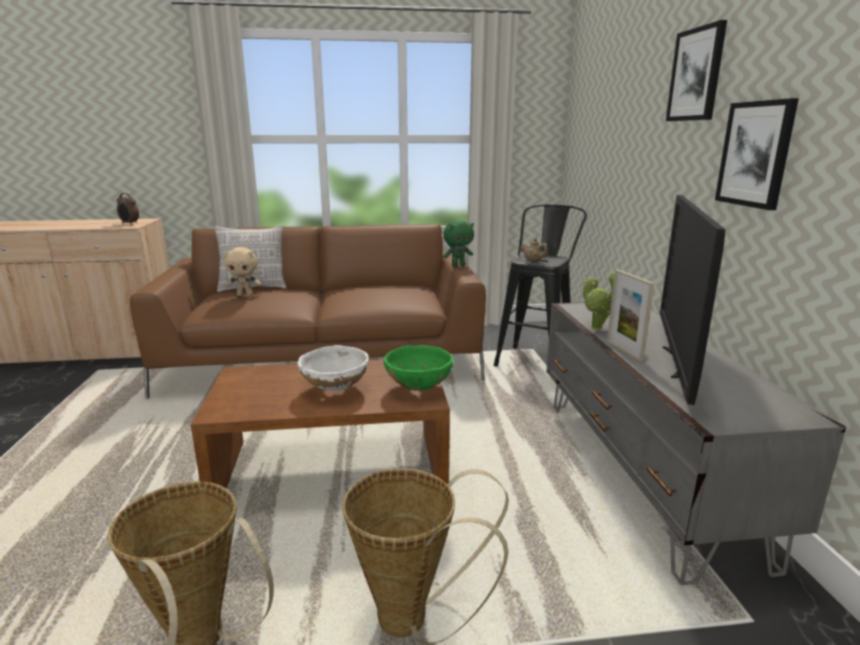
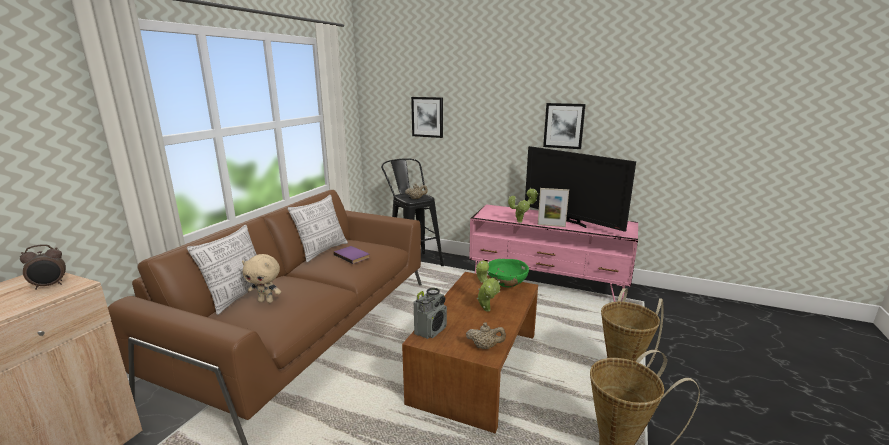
camera: 60 degrees left, 0 degrees up
beige plush toy [223,247,261,296] -> beige plush toy turned 75 degrees clockwise [242,254,281,303]
white bowl [298,345,369,391] -> potted plant [476,260,501,312]
green plush toy [443,220,474,267] -> none
grey tv stand [546,302,846,585] -> pink tv stand [469,204,638,302]
picture [666,20,727,121] -> picture moved to [411,97,443,138]
none -> pillow [287,195,348,263]
none -> purple book [334,246,370,264]
none -> radio [414,288,447,339]
none -> beige teapot [466,323,506,349]

